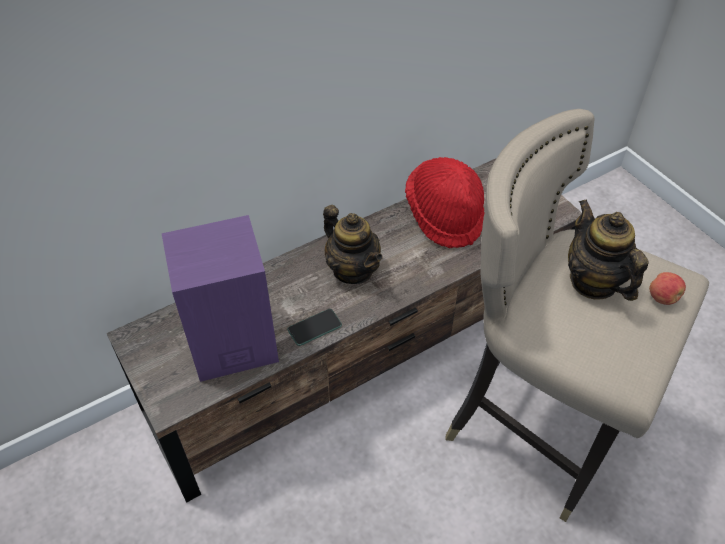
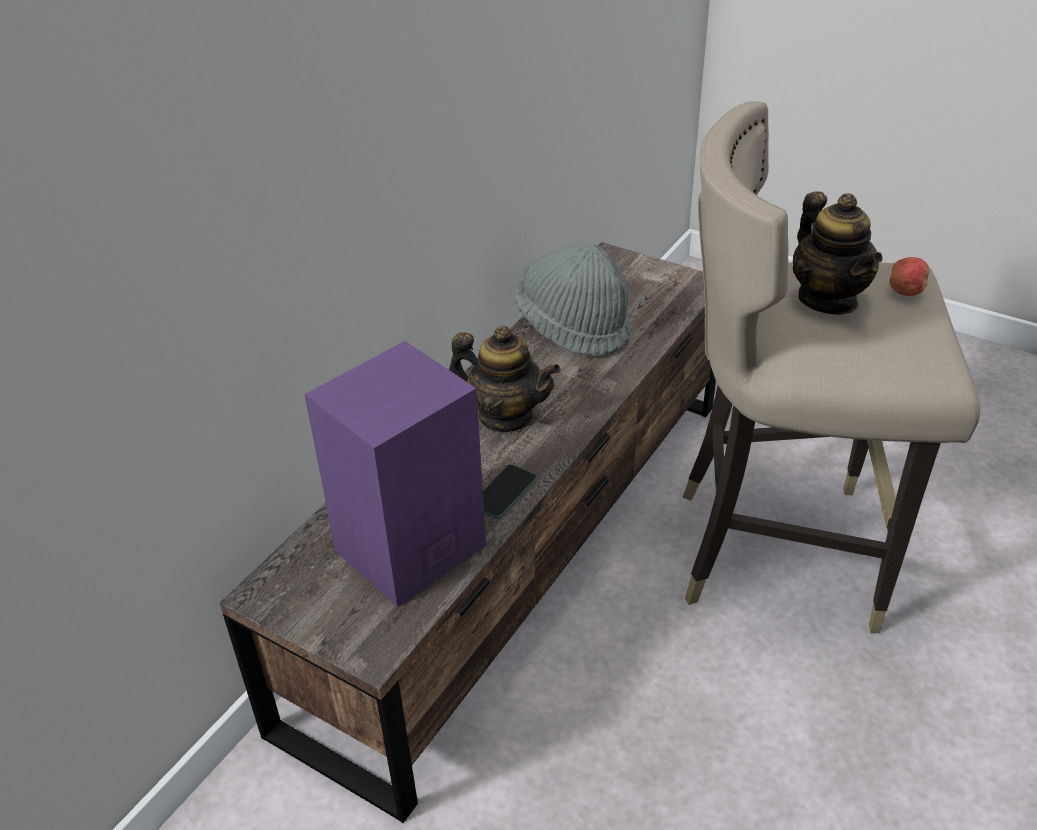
camera: 25 degrees left, 10 degrees down
red hat [405,157,484,248] -> grey hat [515,244,632,356]
teapot [568,199,648,301] -> teapot turned 150 degrees counterclockwise [793,191,883,315]

